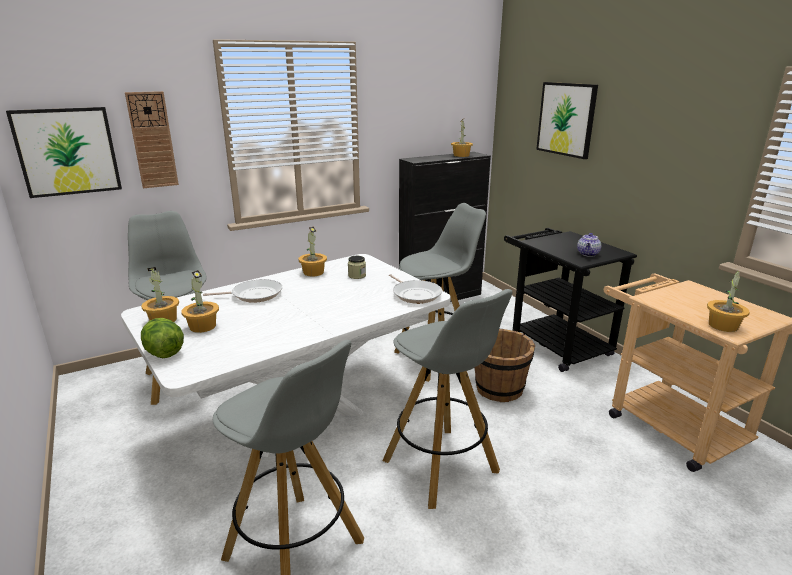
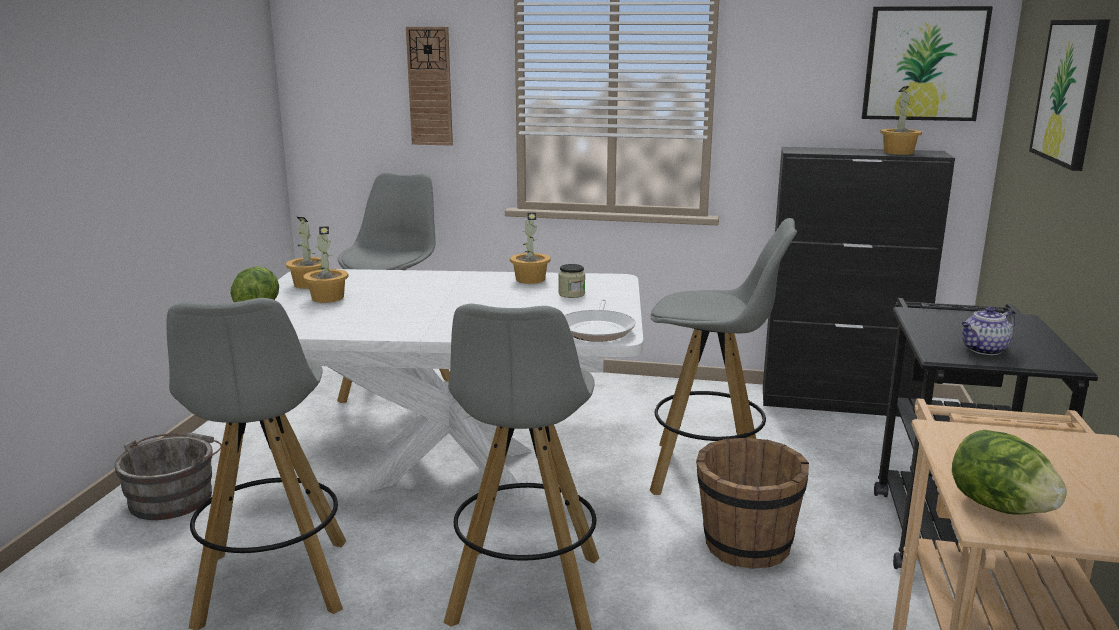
camera: 40 degrees right, 5 degrees down
picture [6,107,122,198] -> picture moved to [862,6,993,121]
frying pan [203,279,282,303] -> none
potted plant [707,271,750,332] -> lettuce [952,430,1067,515]
none -> grey bucket [114,432,222,520]

